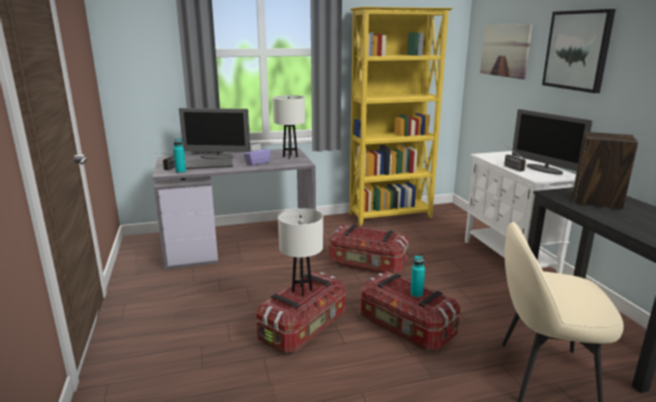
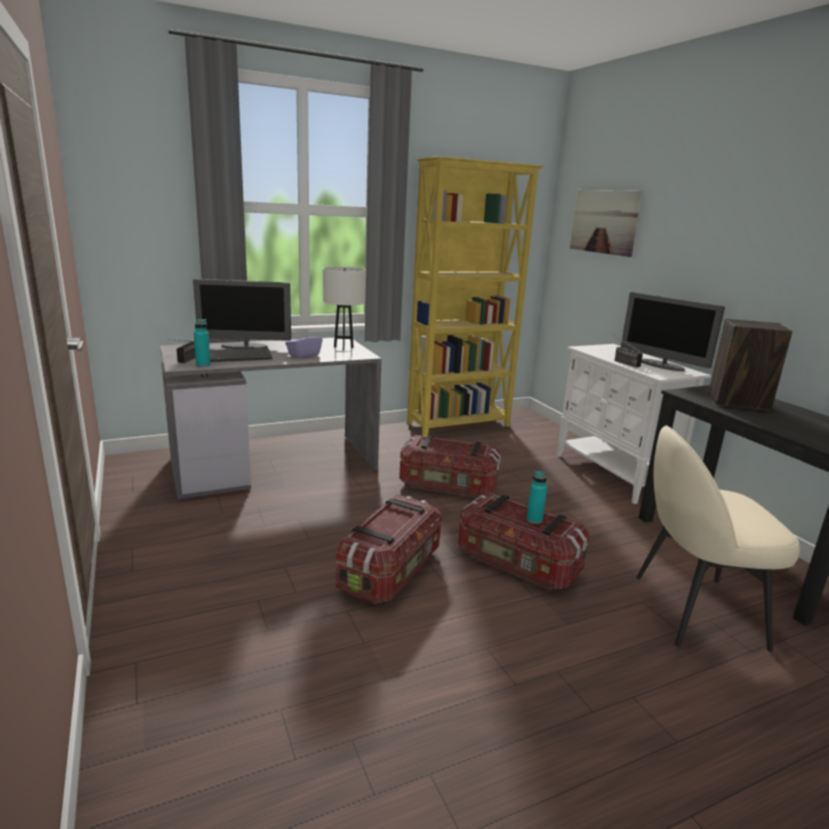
camera: 10 degrees left, 0 degrees up
white table lamp [278,208,323,297] -> none
picture [542,9,616,93] -> none

